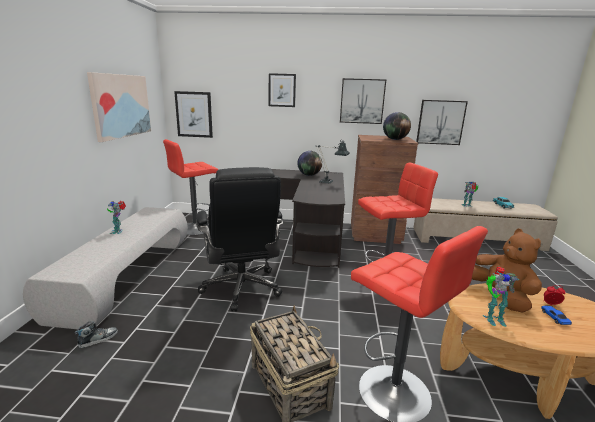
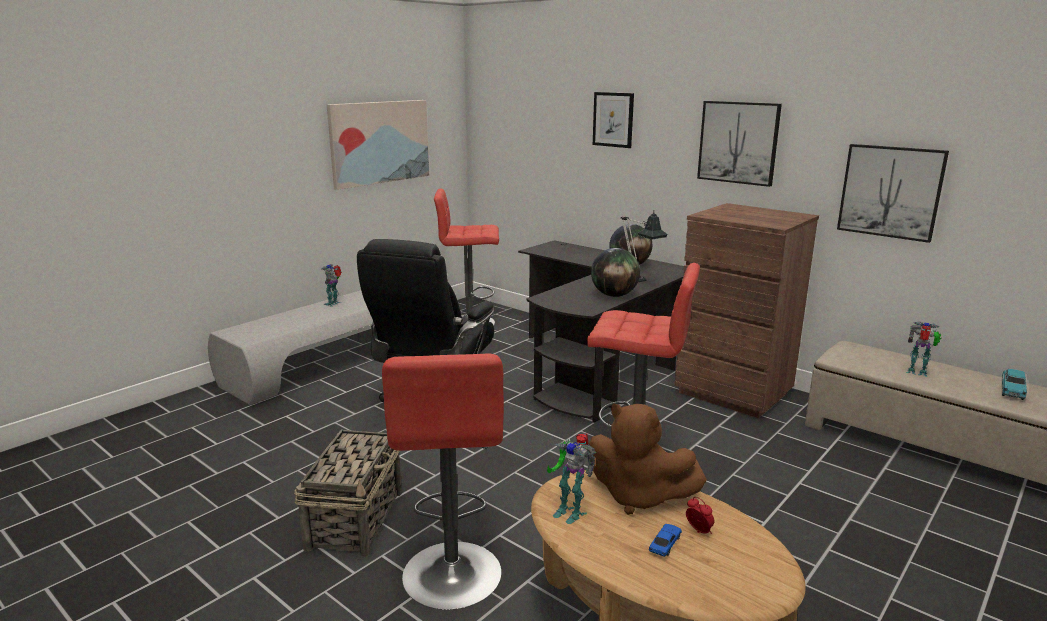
camera: 35 degrees right, 0 degrees up
shoe [75,321,118,348] -> none
picture [174,91,213,138] -> none
globe [383,112,411,140] -> globe moved to [591,248,640,297]
brown plush toy [472,229,542,313] -> brown plush toy turned 105 degrees clockwise [589,403,707,515]

